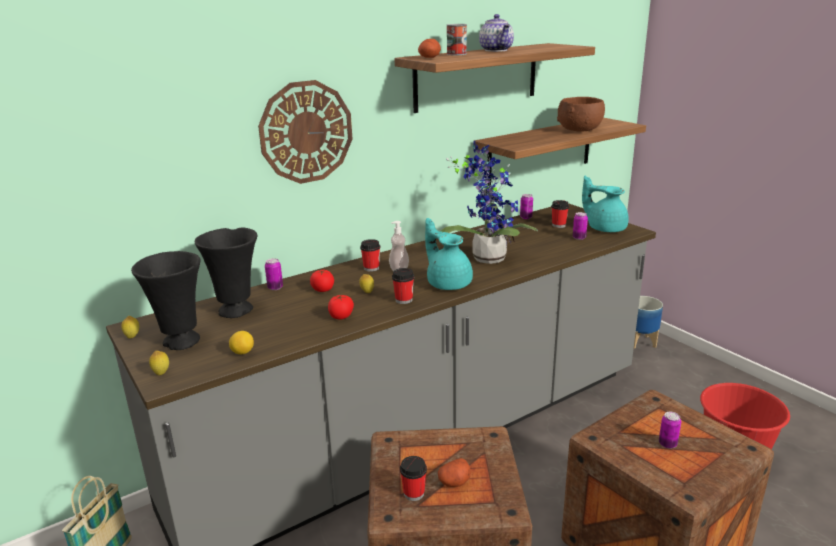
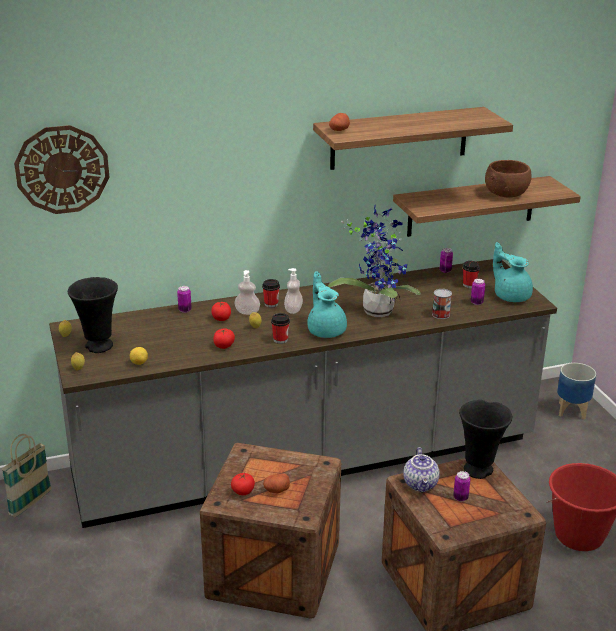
camera: 15 degrees right, 5 degrees up
black vase [195,227,257,318] -> black vase moved to [459,400,512,479]
wall clock [258,80,352,184] -> wall clock moved to [14,125,109,214]
cup [400,456,427,501] -> tomato [231,473,255,495]
can [447,24,467,55] -> can moved to [432,289,452,319]
teapot [479,14,514,52] -> teapot moved to [403,447,439,493]
none -> soap dispenser [234,270,260,315]

